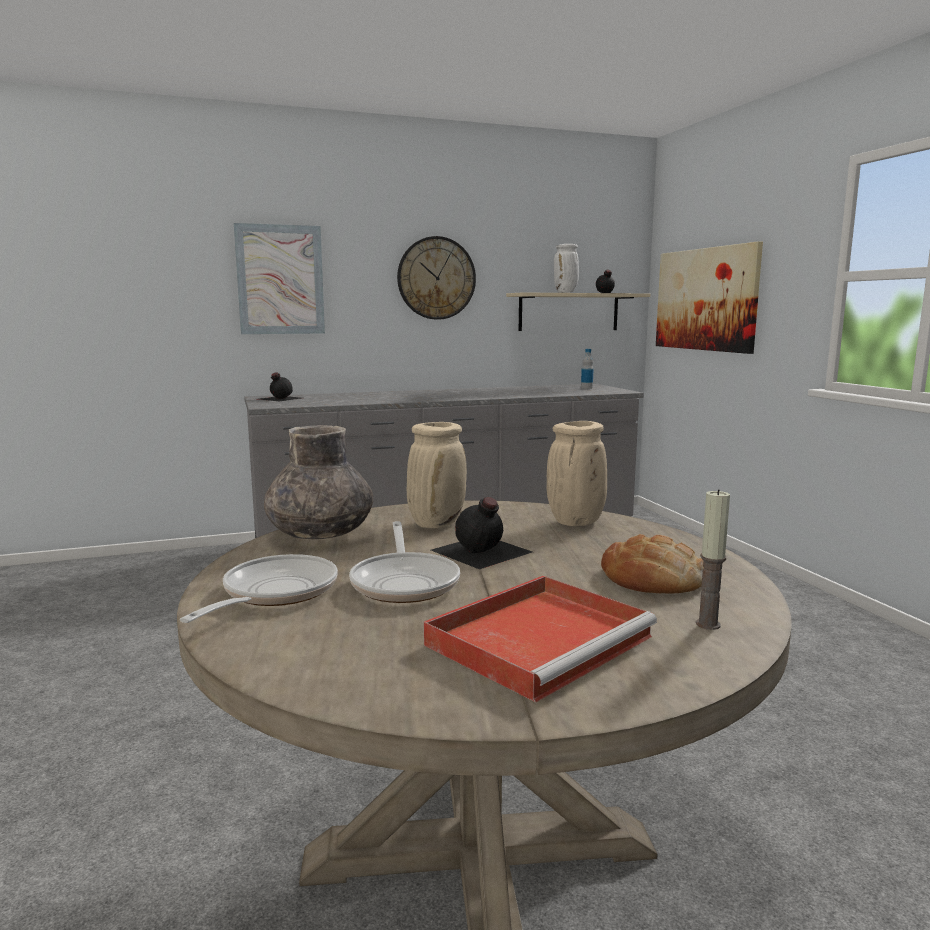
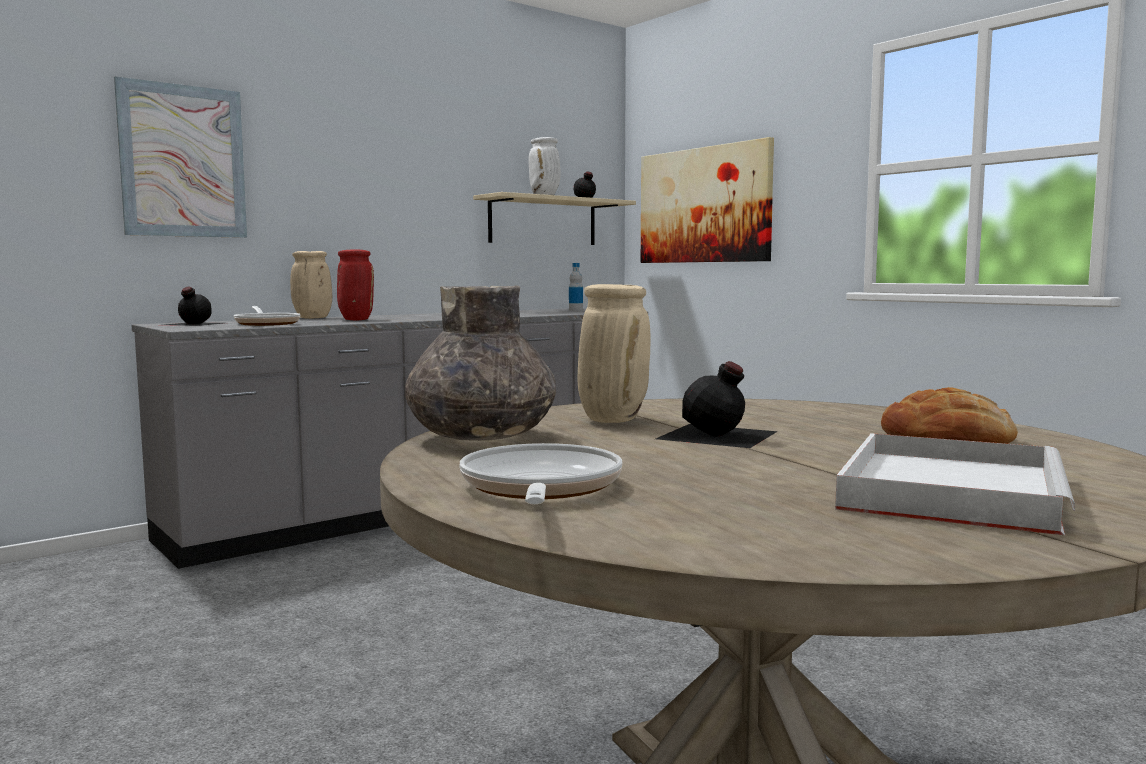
camera: 20 degrees left, 5 degrees down
frying pan [349,521,460,603] -> frying pan moved to [234,306,300,326]
wall clock [397,236,476,320] -> none
red tray [424,576,657,702] -> white tray [835,433,1075,536]
beige vase [547,421,607,526] -> beige vase moved to [290,251,332,319]
candle [696,489,730,630] -> none
none -> red vase [337,249,374,320]

